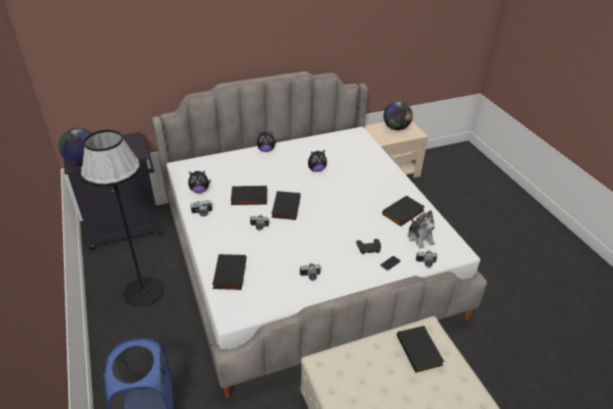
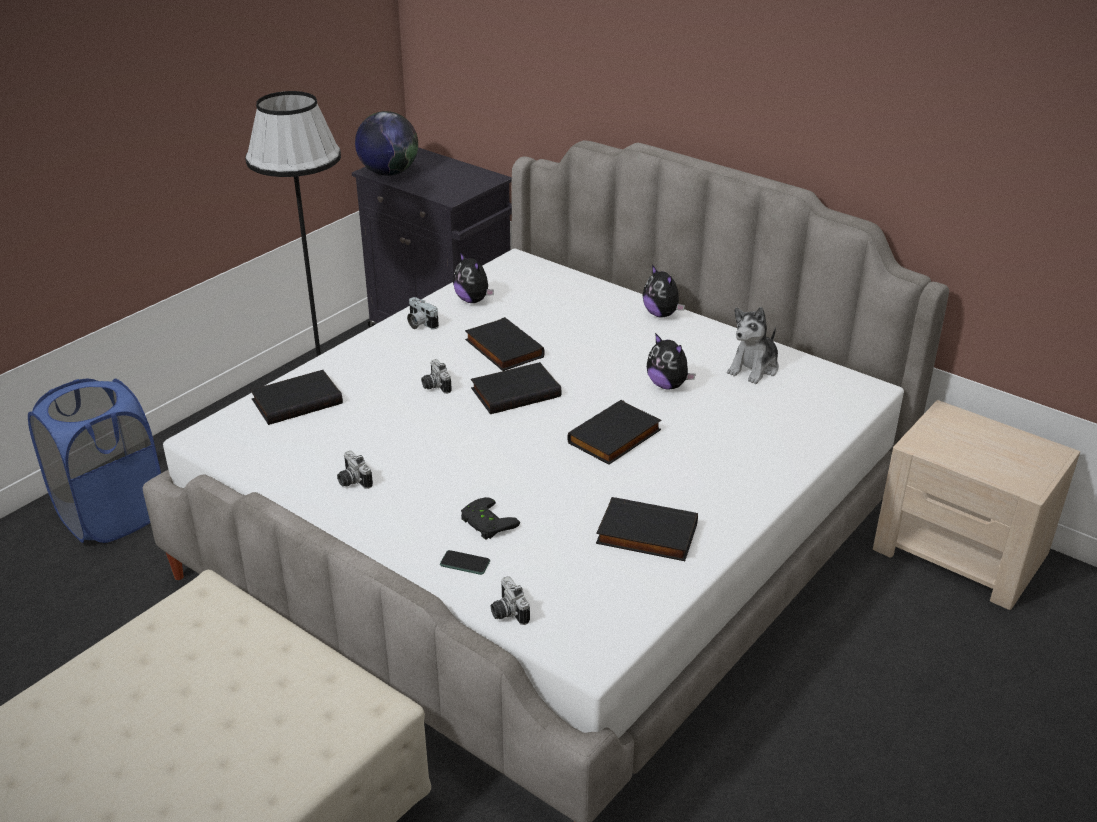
camera: 60 degrees right, 5 degrees down
globe [384,101,413,130] -> none
black book [397,326,444,373] -> black book moved to [567,400,661,465]
plush toy [408,210,435,249] -> plush toy moved to [727,307,779,384]

